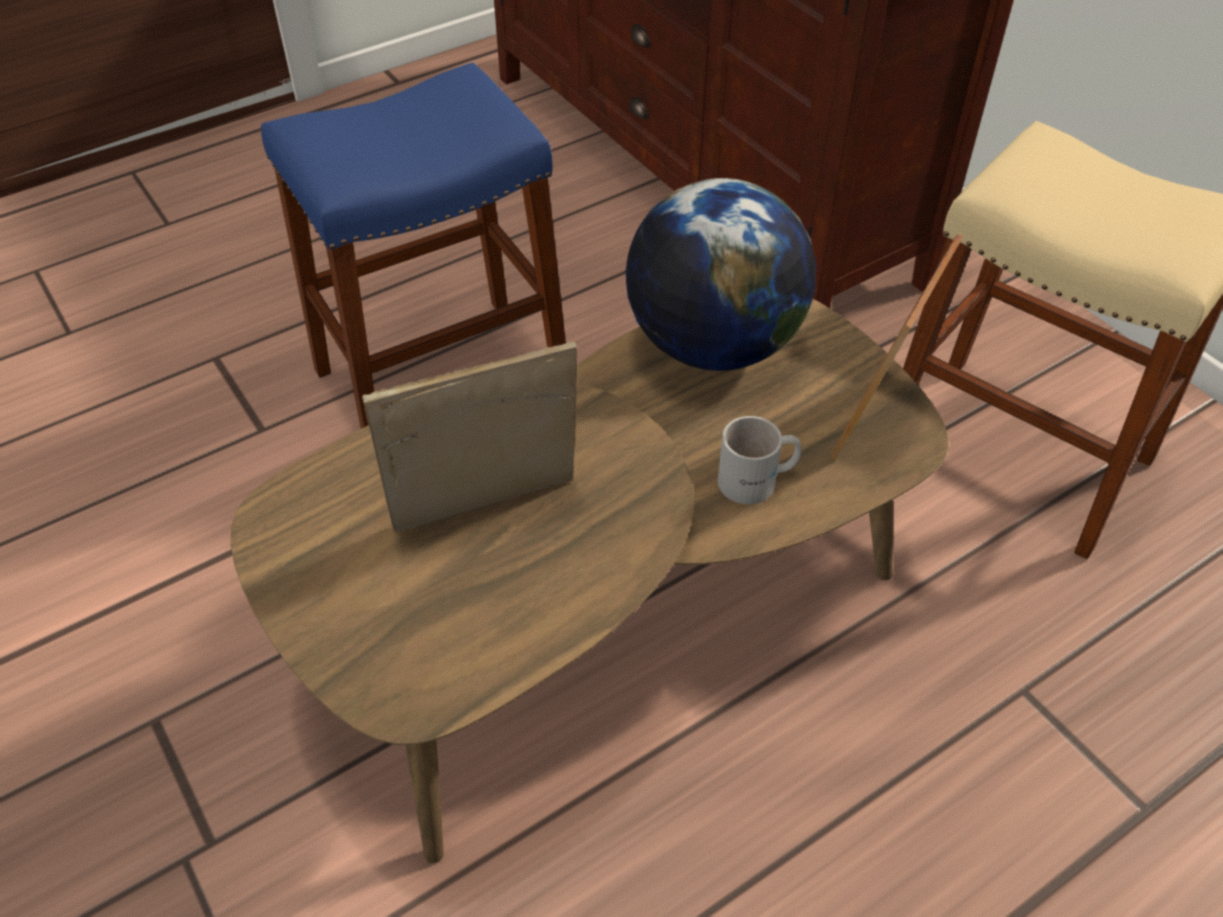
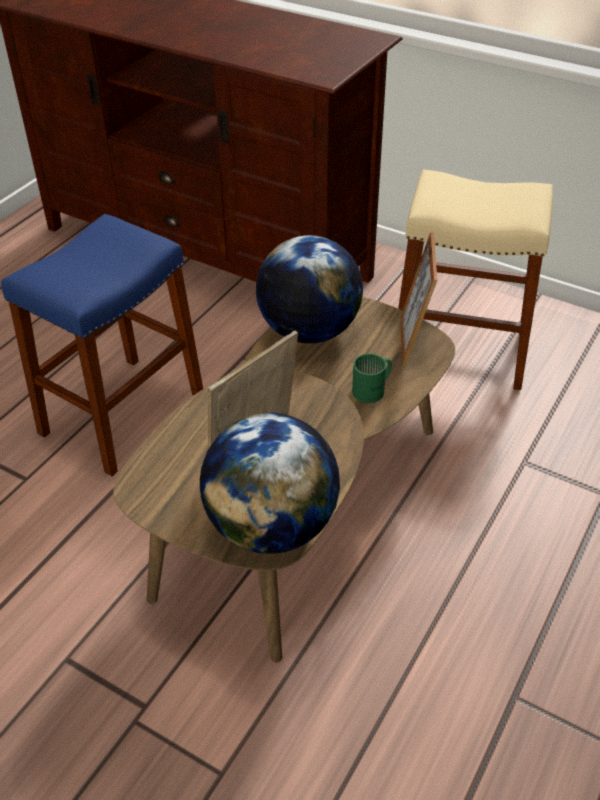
camera: 25 degrees left, 5 degrees down
white mug [718,416,802,504] -> green mug [352,353,392,403]
none -> globe [200,413,340,554]

